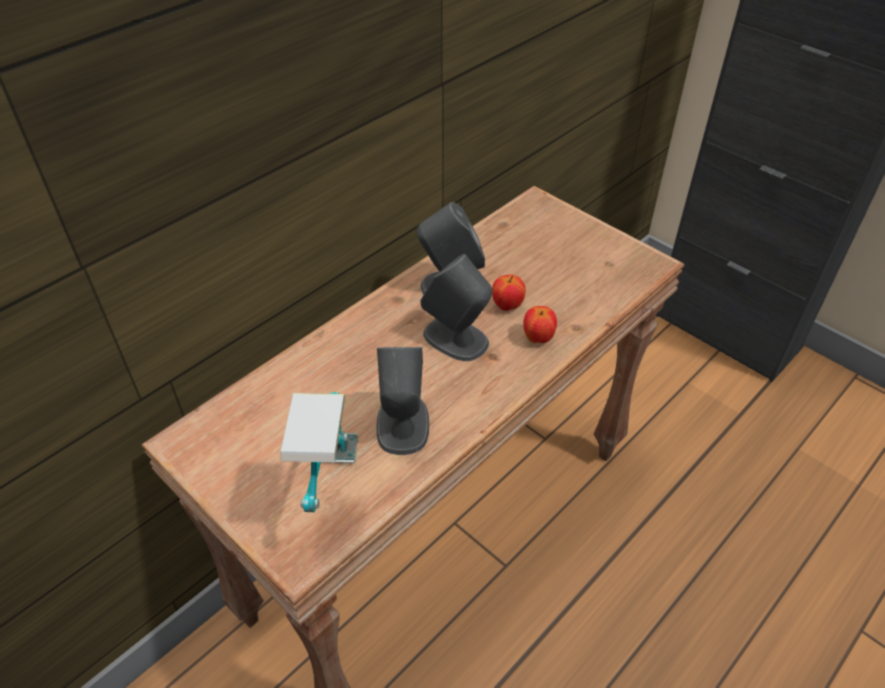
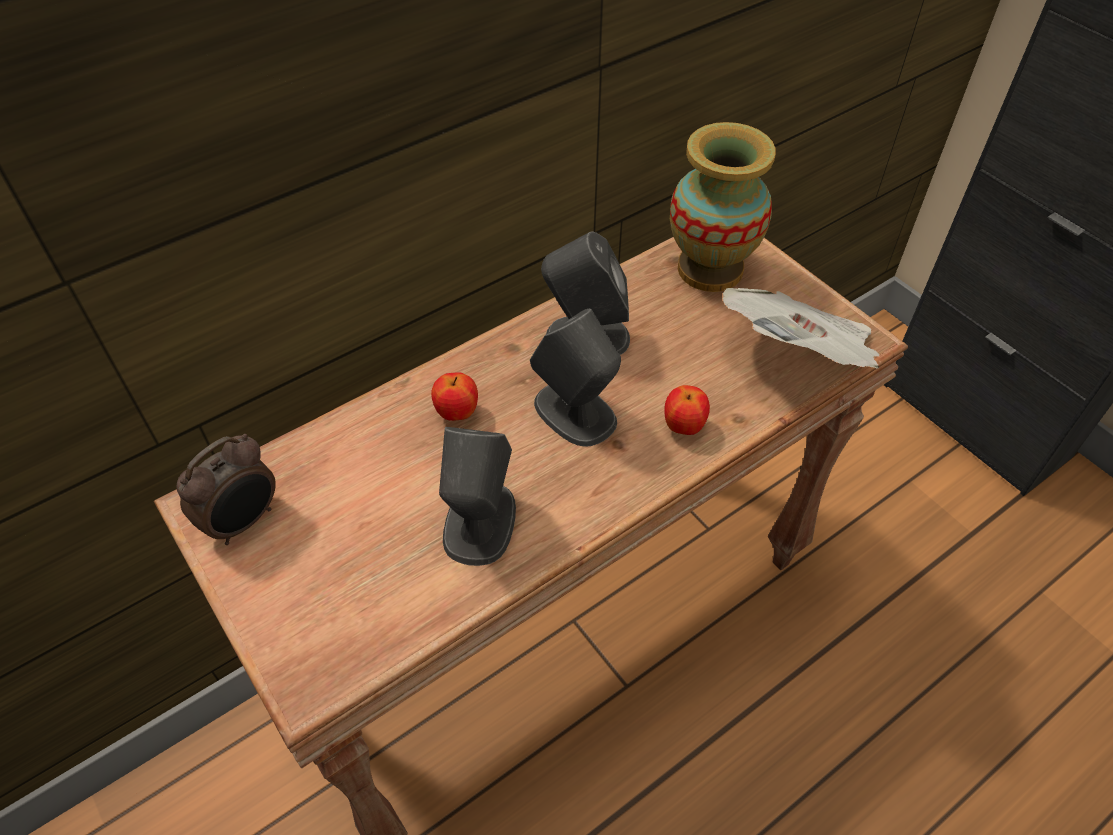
camera: 10 degrees right, 5 degrees up
table lamp [280,392,358,512] -> none
apple [492,274,526,311] -> apple moved to [431,372,478,421]
none -> alarm clock [176,434,276,545]
none -> vase [670,122,776,292]
none -> newspaper [723,288,880,368]

